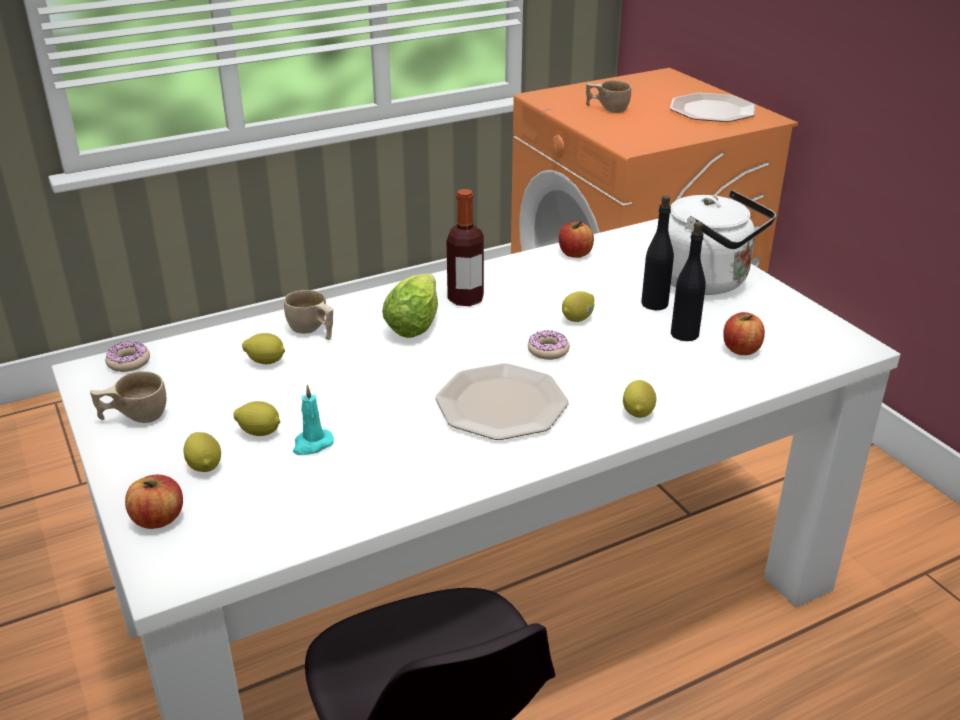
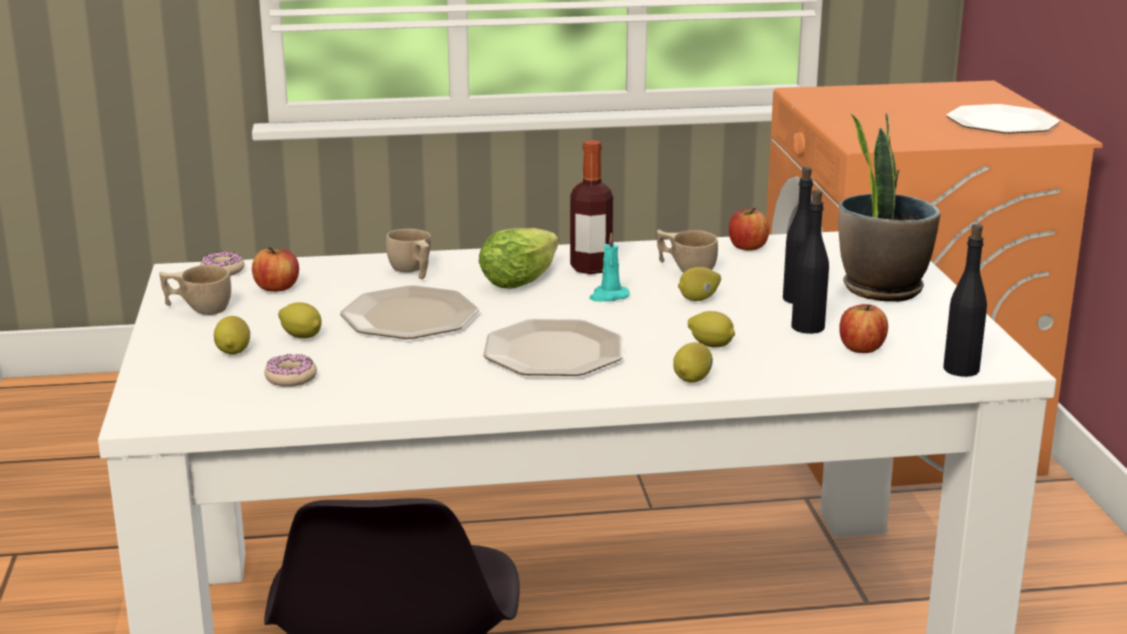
camera: 20 degrees right, 10 degrees down
apple [125,475,183,529] -> apple moved to [252,247,299,292]
lemon [242,333,285,364] -> lemon moved to [688,311,735,348]
turquoise candle [293,385,334,455] -> turquoise candle moved to [589,232,630,302]
donut [528,330,570,360] -> donut moved to [264,354,317,387]
beige cup [586,80,631,113] -> beige cup moved to [657,230,718,273]
white kettle [668,190,776,295] -> potted plant [838,112,940,302]
none -> plate [340,285,479,339]
none -> black bottle [943,224,987,377]

